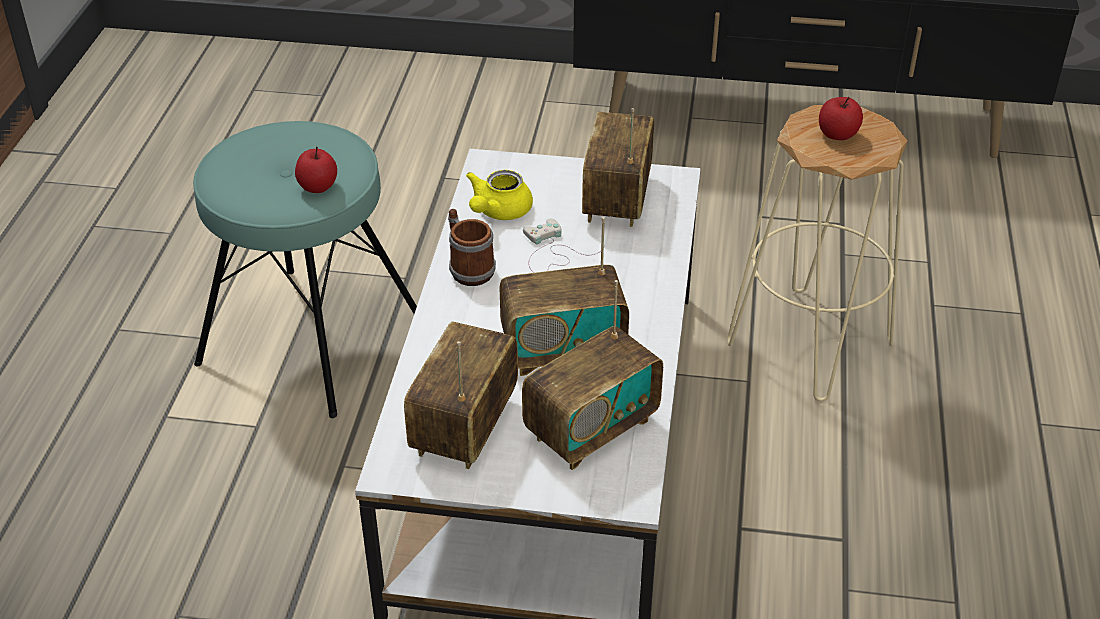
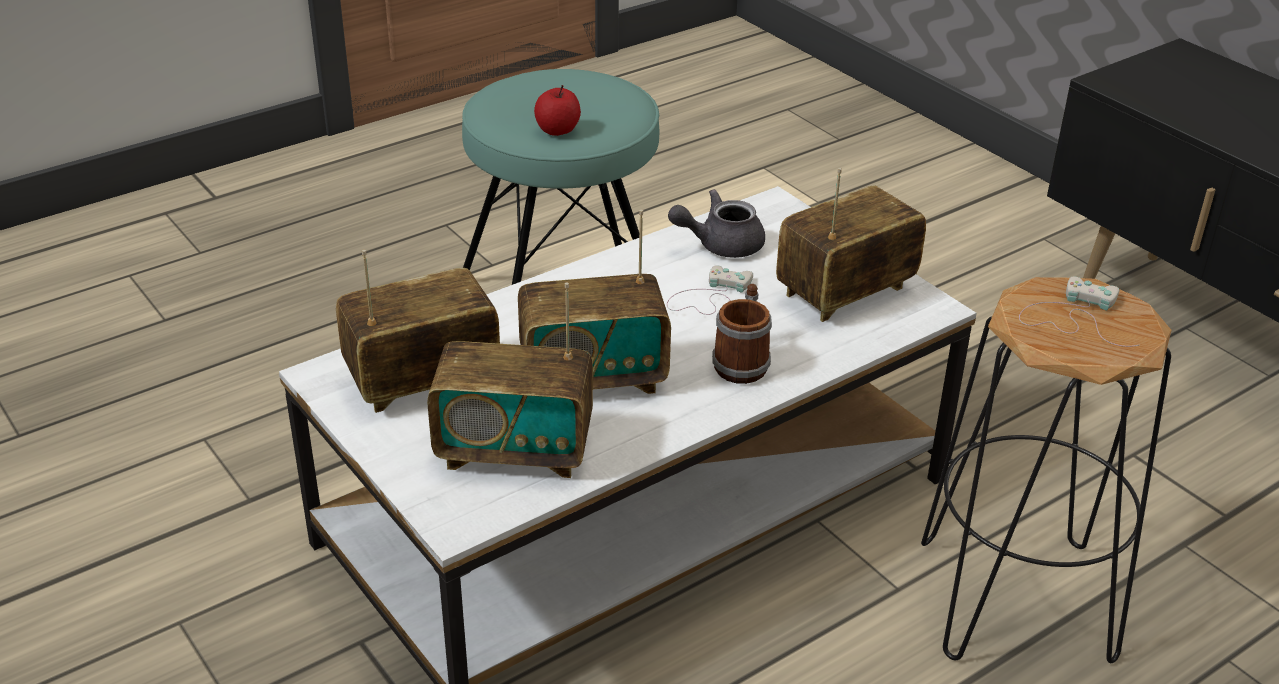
camera: 45 degrees right, 5 degrees down
mug [448,209,496,286] -> mug moved to [712,284,772,384]
yellow teapot [466,170,533,220] -> grey teapot [668,189,765,258]
radio [499,217,629,376] -> radio turned 45 degrees counterclockwise [518,210,671,394]
beige stool [727,105,908,401] -> black stool [921,277,1171,663]
apple [819,97,863,140] -> white game controller [1019,276,1139,347]

